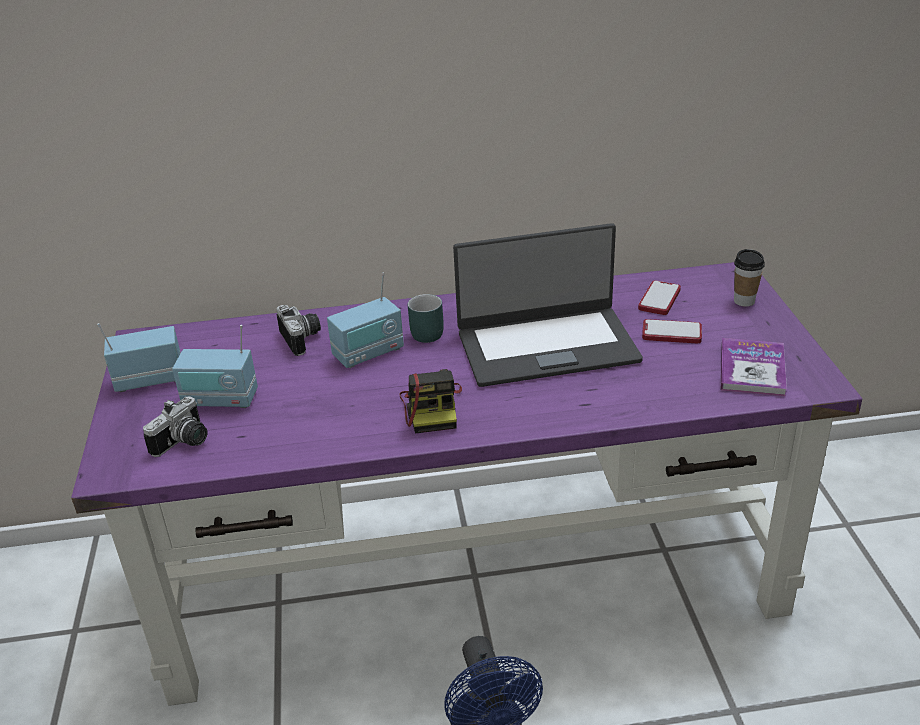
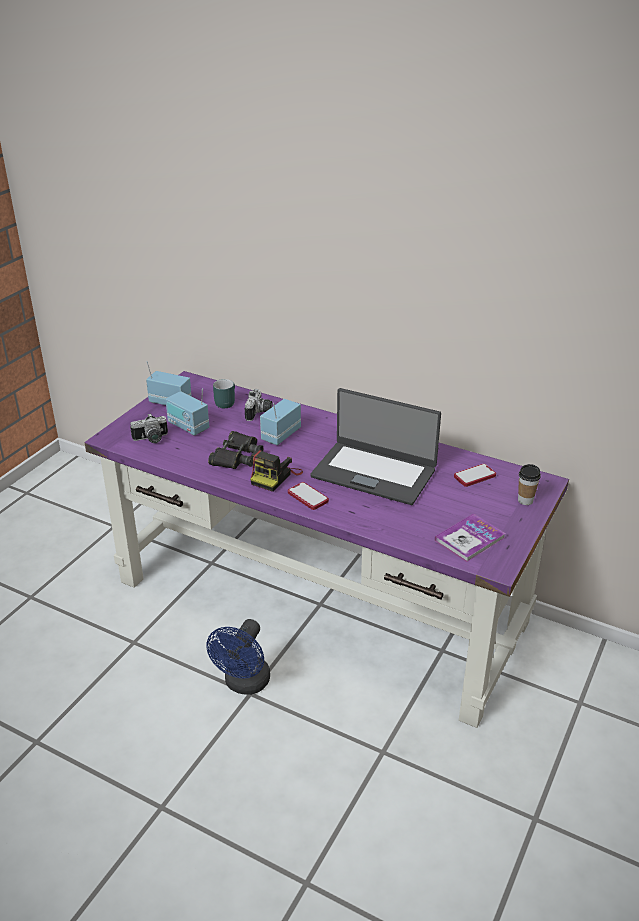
camera: 35 degrees right, 0 degrees up
radio [327,272,404,368] -> radio turned 120 degrees clockwise [260,399,301,445]
turquoise mug [407,294,444,343] -> turquoise mug moved to [213,379,235,408]
phone [642,319,702,343] -> phone moved to [288,482,329,510]
none -> black binoculars [208,431,263,469]

